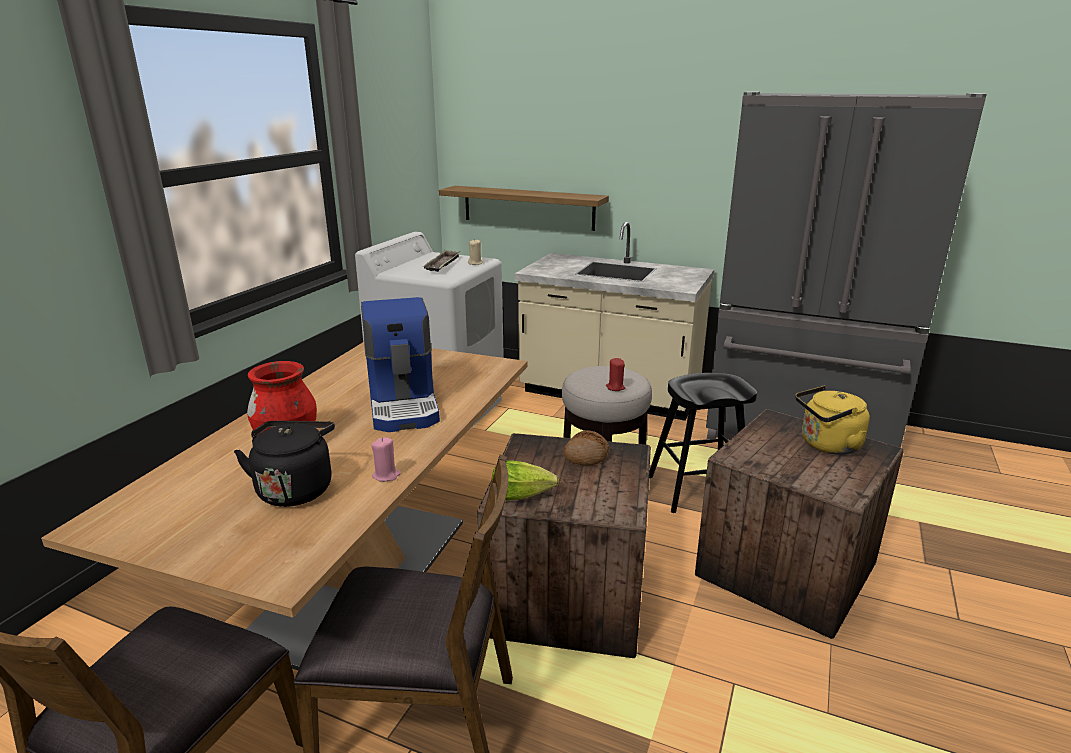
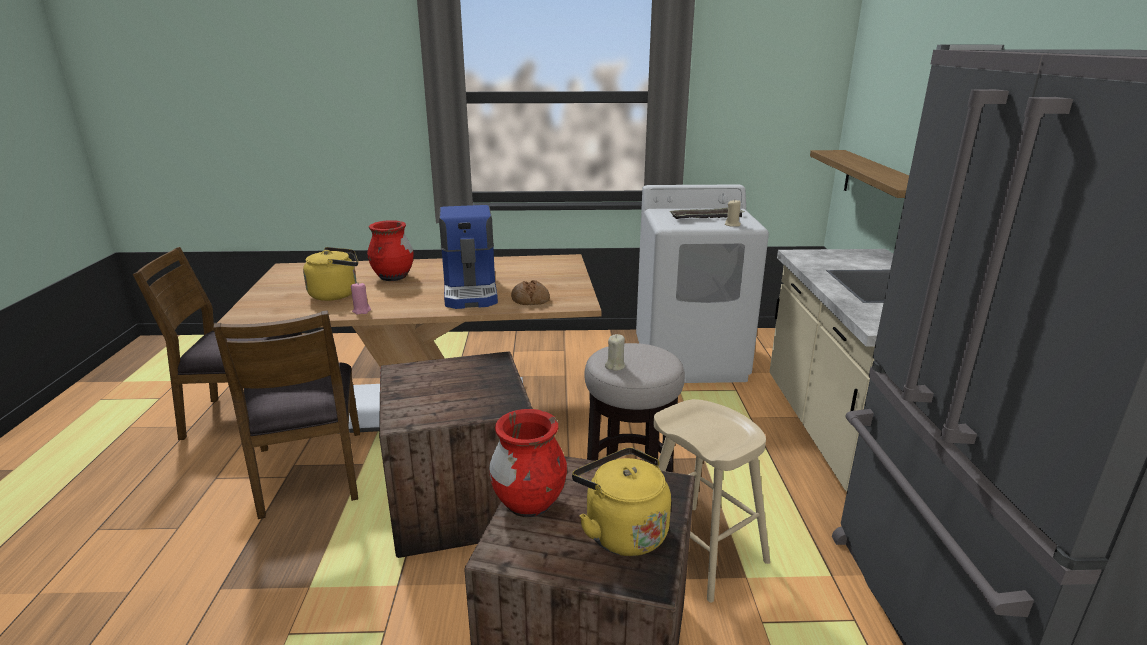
camera: 65 degrees right, 0 degrees up
black kettle [234,421,335,507] -> yellow kettle [303,247,358,301]
coffee machine [361,297,440,432] -> coffee machine turned 60 degrees counterclockwise [439,205,498,309]
lettuce [492,460,559,500] -> none
bread [564,430,609,466] -> bread moved to [511,280,550,305]
red candle [606,358,625,391] -> beige candle [605,334,625,371]
black stool [649,373,757,513] -> beige stool [654,399,770,603]
none -> red vase [489,409,567,517]

